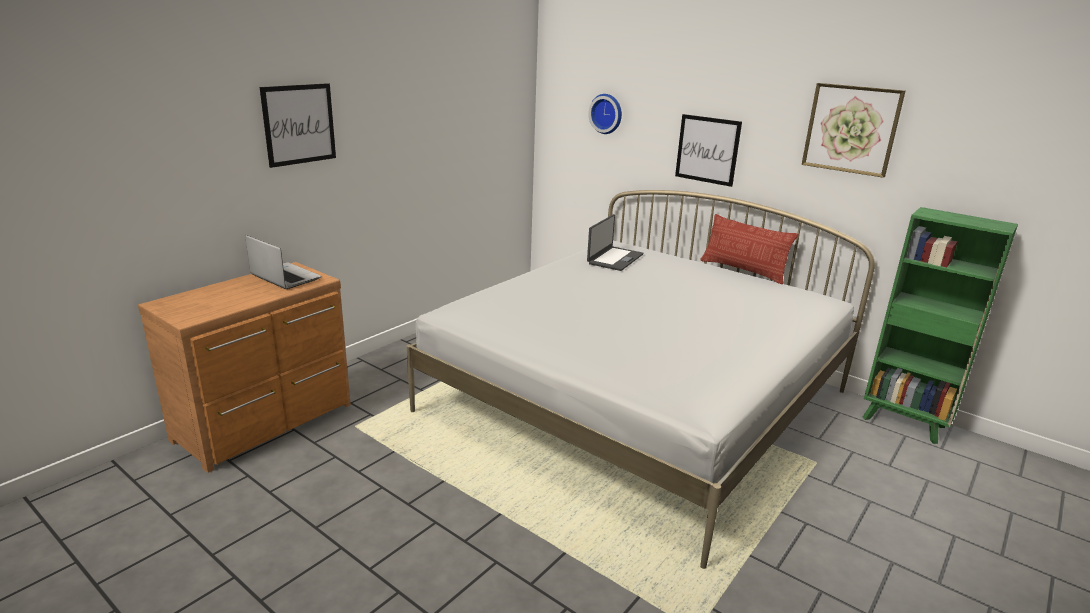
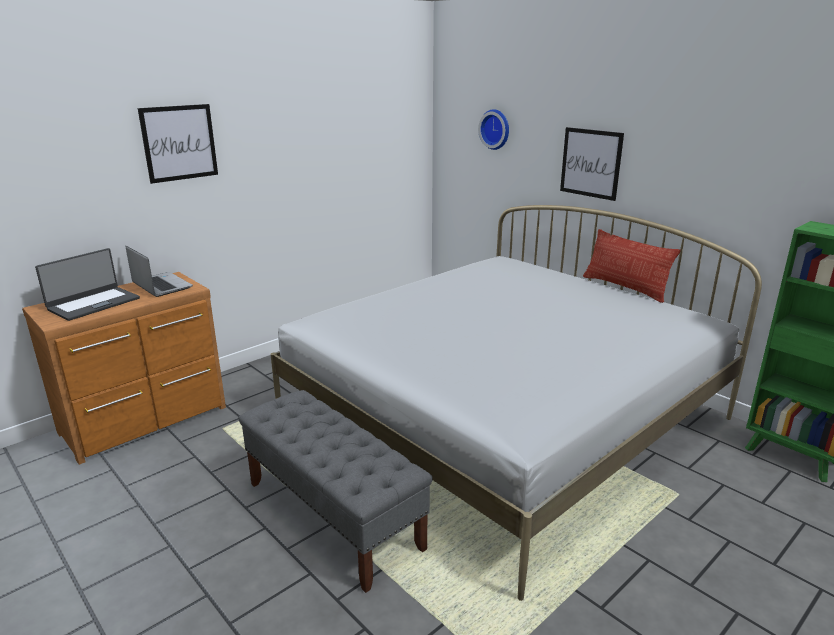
camera: 10 degrees right, 0 degrees up
laptop [587,214,643,271] -> laptop moved to [35,248,140,321]
picture [802,83,906,178] -> none
none -> grey bench [239,390,433,593]

